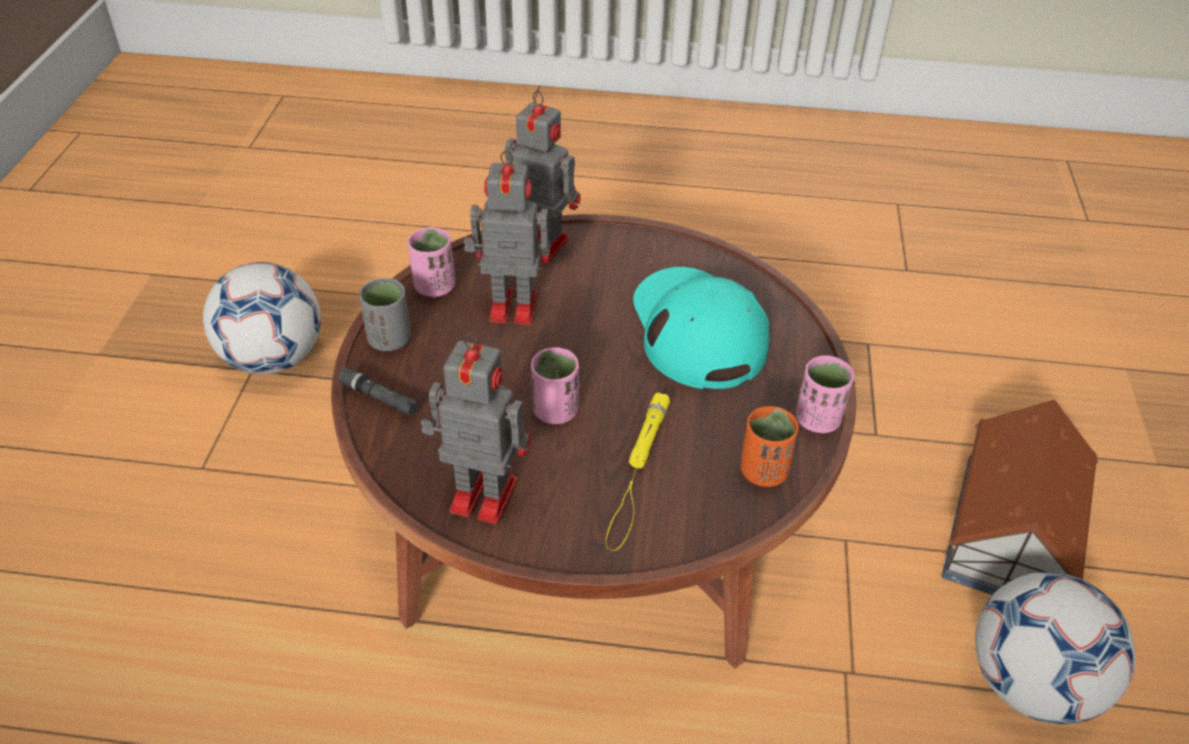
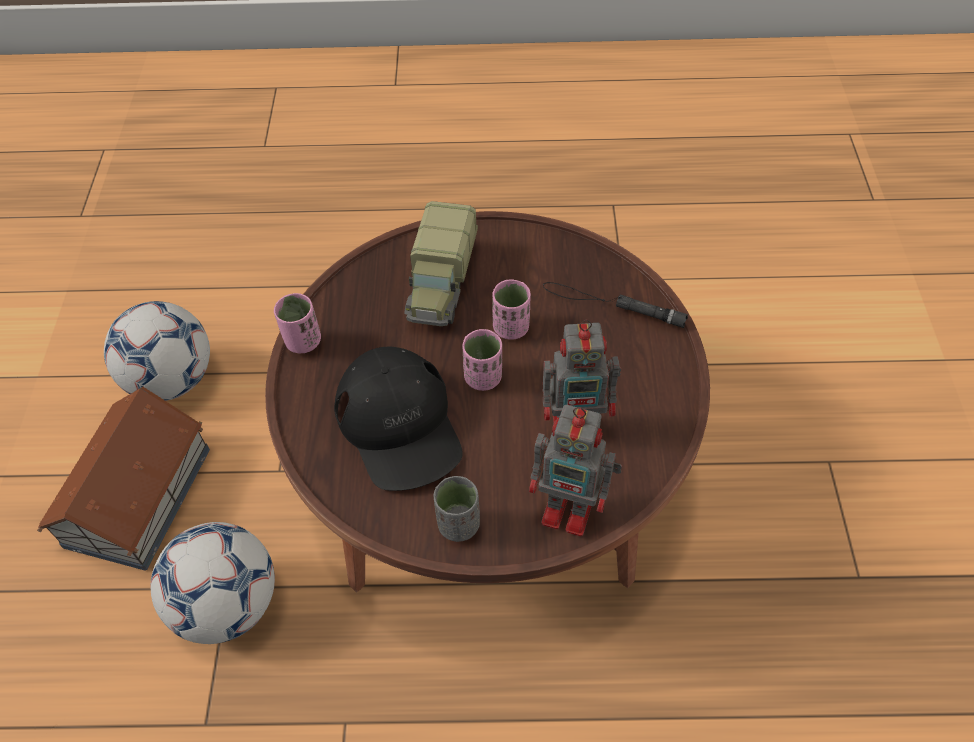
camera: 175 degrees right, 10 degrees up
football [203,262,321,375] -> football moved to [150,522,275,644]
grey cup [359,278,411,351] -> grey cup moved to [434,476,480,542]
pink cup [408,227,455,297] -> pink cup moved to [462,329,502,391]
toy robot [421,333,531,524] -> none
yellow flashlight [605,392,670,551] -> toy truck [404,201,478,326]
turquoise cap [633,267,769,389] -> black cap [334,347,463,491]
orange cup [741,406,799,487] -> none

